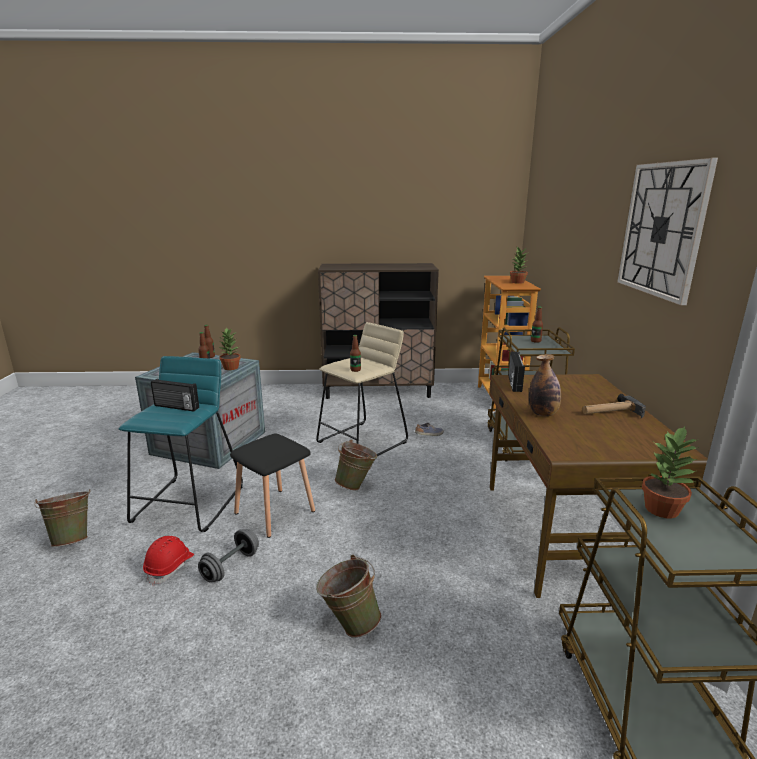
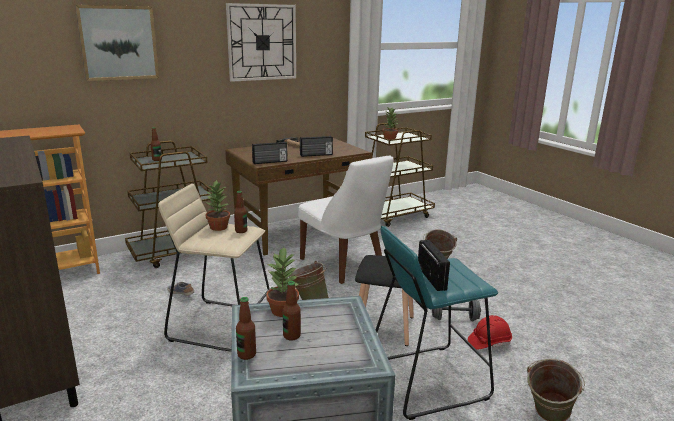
camera: 120 degrees left, 0 degrees up
potted plant [510,246,528,284] -> potted plant moved to [206,180,230,231]
bottle [529,354,561,416] -> radio [300,136,333,157]
none -> picture [75,5,159,81]
none -> white chair [298,155,394,284]

